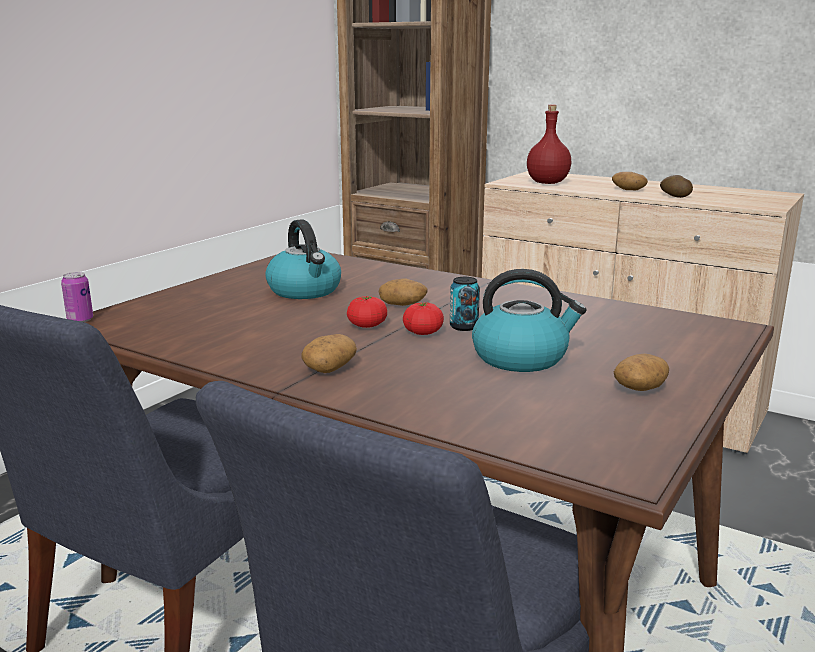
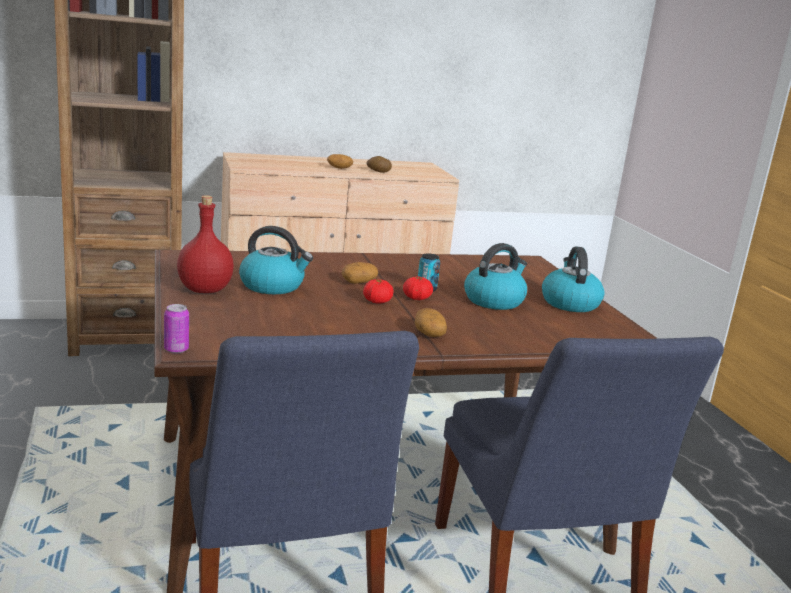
camera: 50 degrees left, 0 degrees up
red bottle [527,105,571,184] -> red bottle moved to [177,195,234,293]
potato [614,354,669,391] -> kettle [542,246,605,312]

